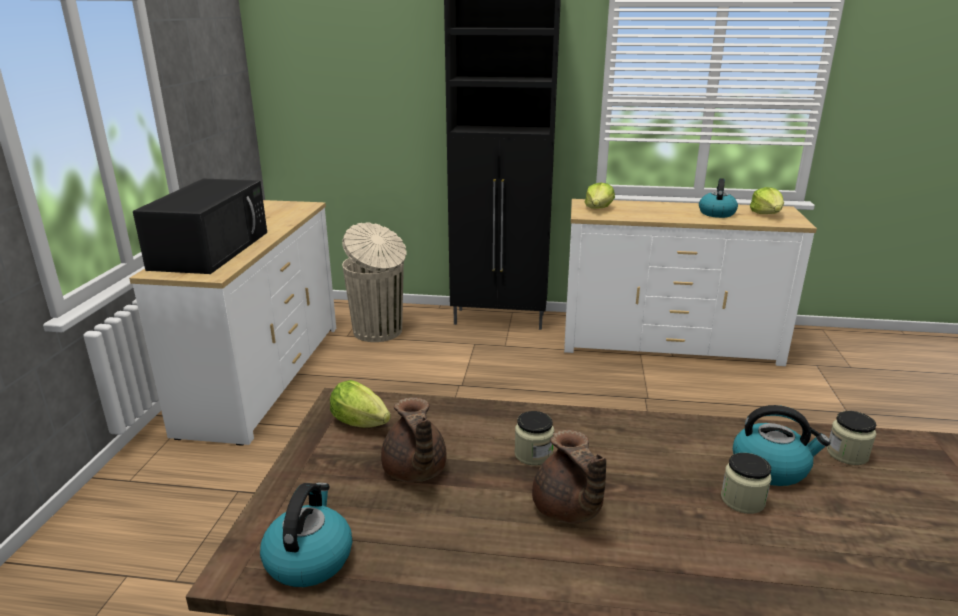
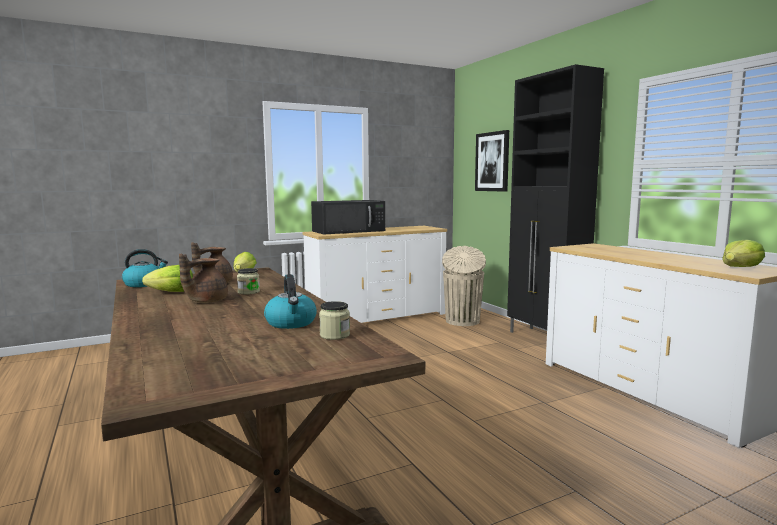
camera: 55 degrees right, 15 degrees down
lettuce [585,182,615,209] -> lettuce moved to [142,265,193,292]
kettle [699,178,738,218] -> none
jar [721,453,771,514] -> none
none -> picture [475,130,509,192]

